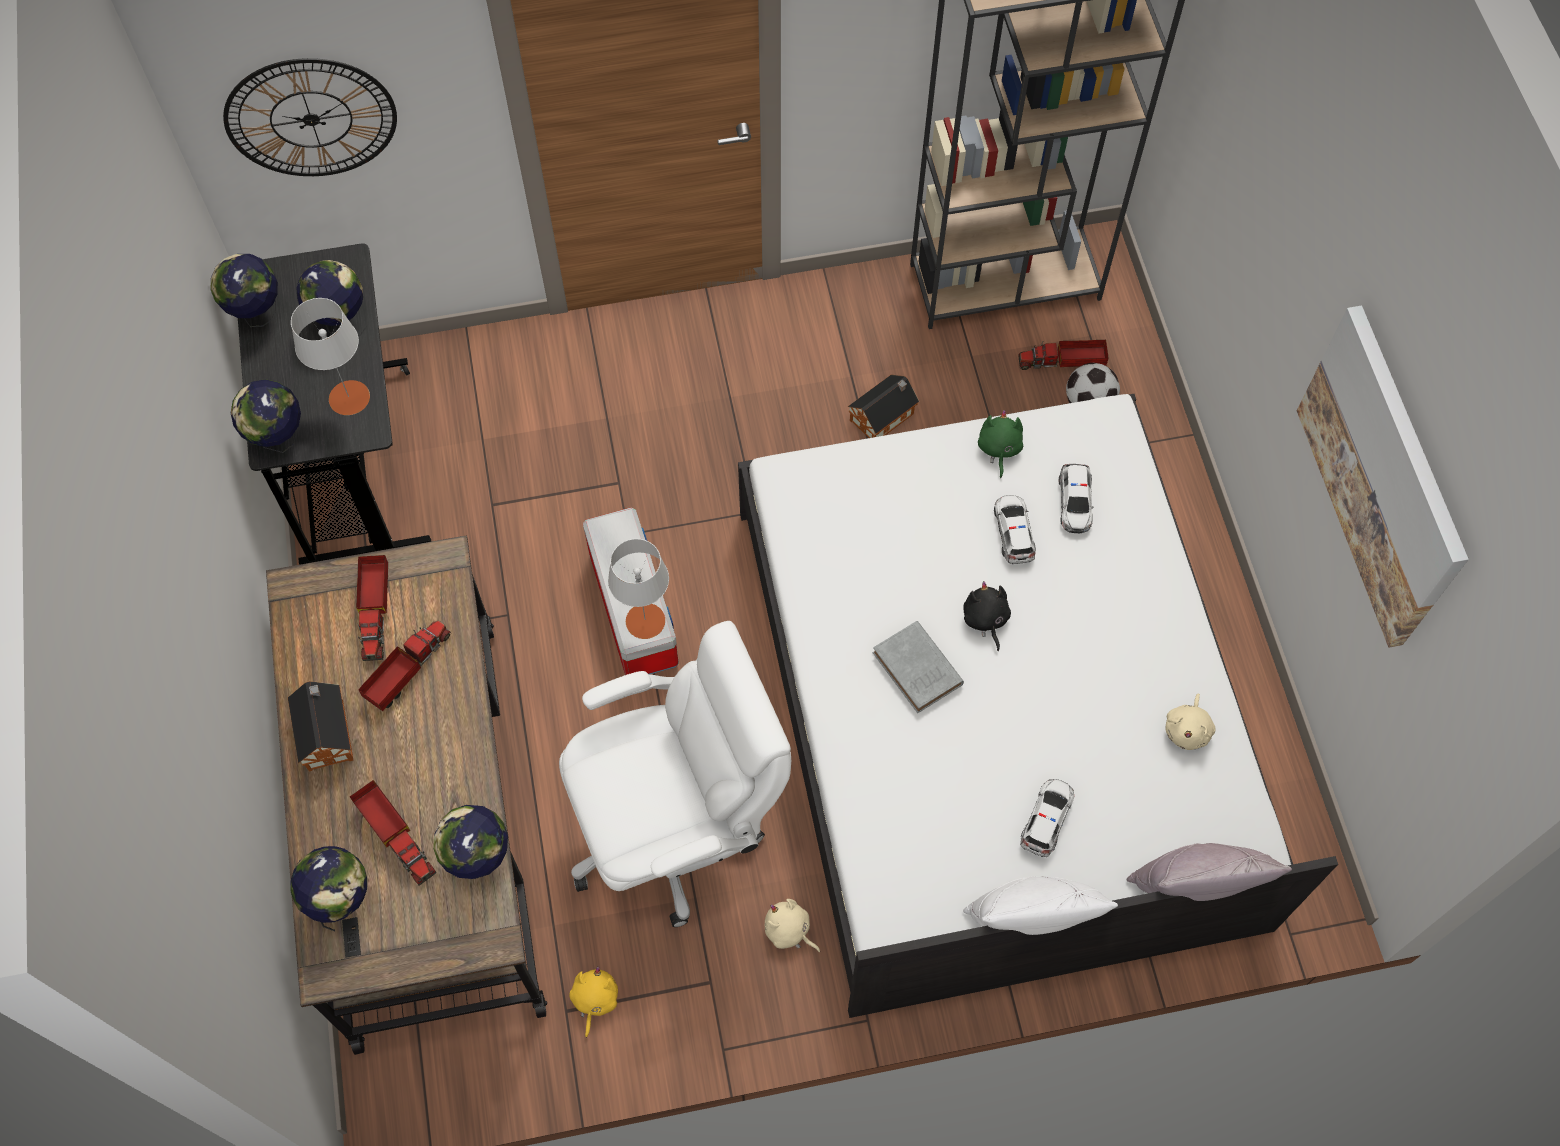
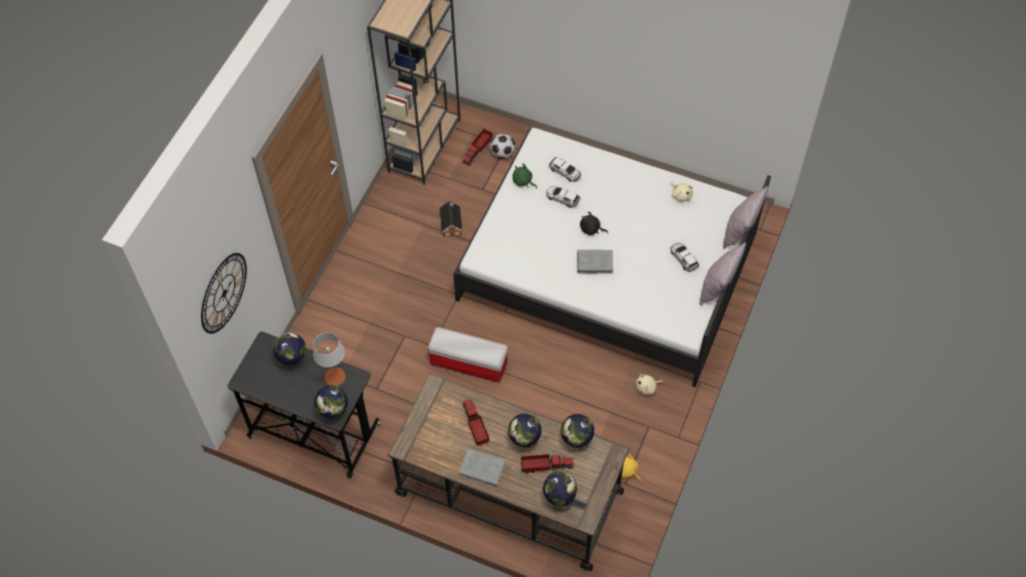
camera: 55 degrees left, 5 degrees down
globe [211,254,278,327] -> globe moved to [508,414,542,448]
toy house [288,681,353,771] -> grey book [459,448,506,487]
toy truck [356,555,388,661] -> none
white office chair [559,621,791,927] -> none
grey table lamp [608,539,669,639] -> none
white pillow [963,876,1118,935] -> purple pillow [700,243,746,305]
picture [1296,306,1469,648] -> none

